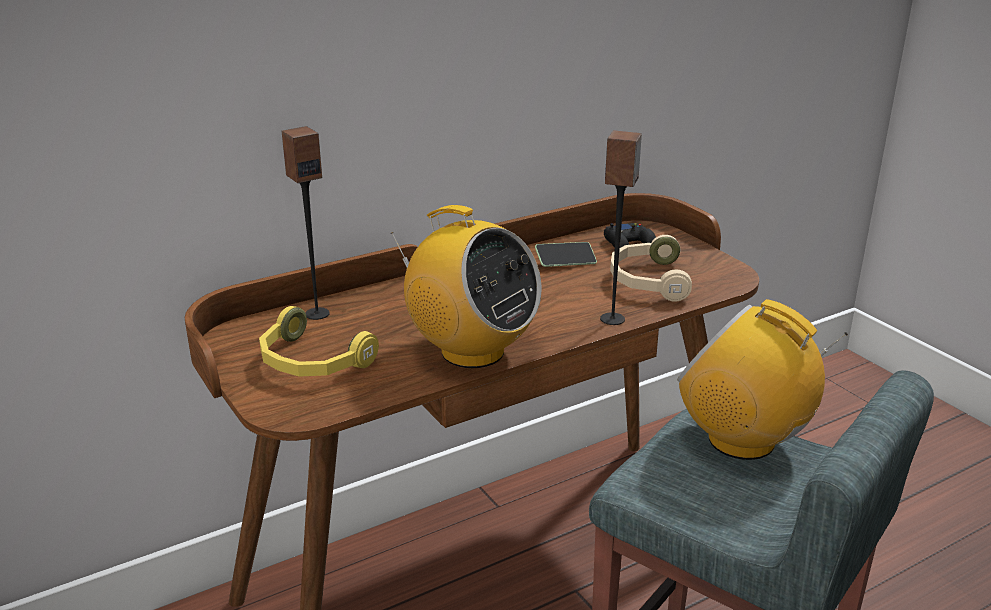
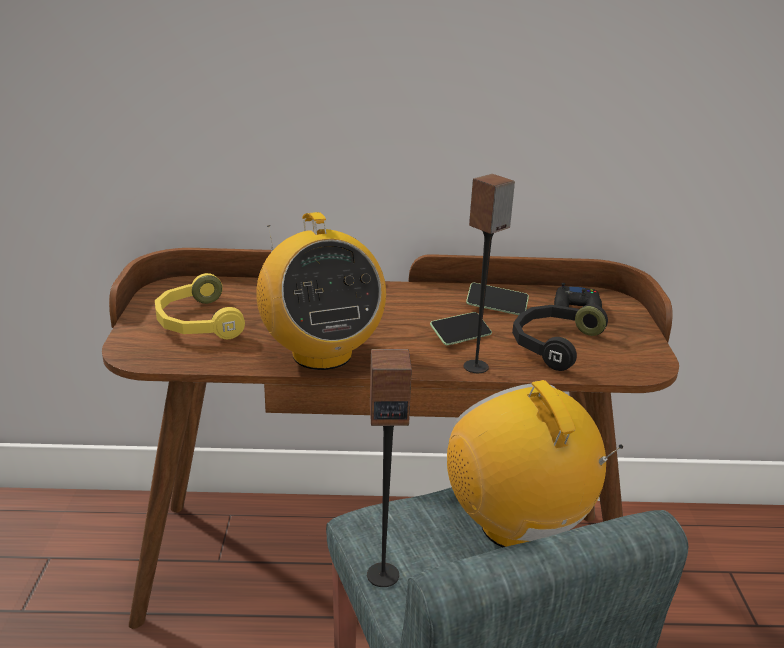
camera: 30 degrees right, 0 degrees up
speaker [281,126,330,320] -> speaker moved to [367,349,412,587]
beige headphones [610,235,692,302] -> black headphones [512,304,608,371]
none -> phone [430,312,492,345]

